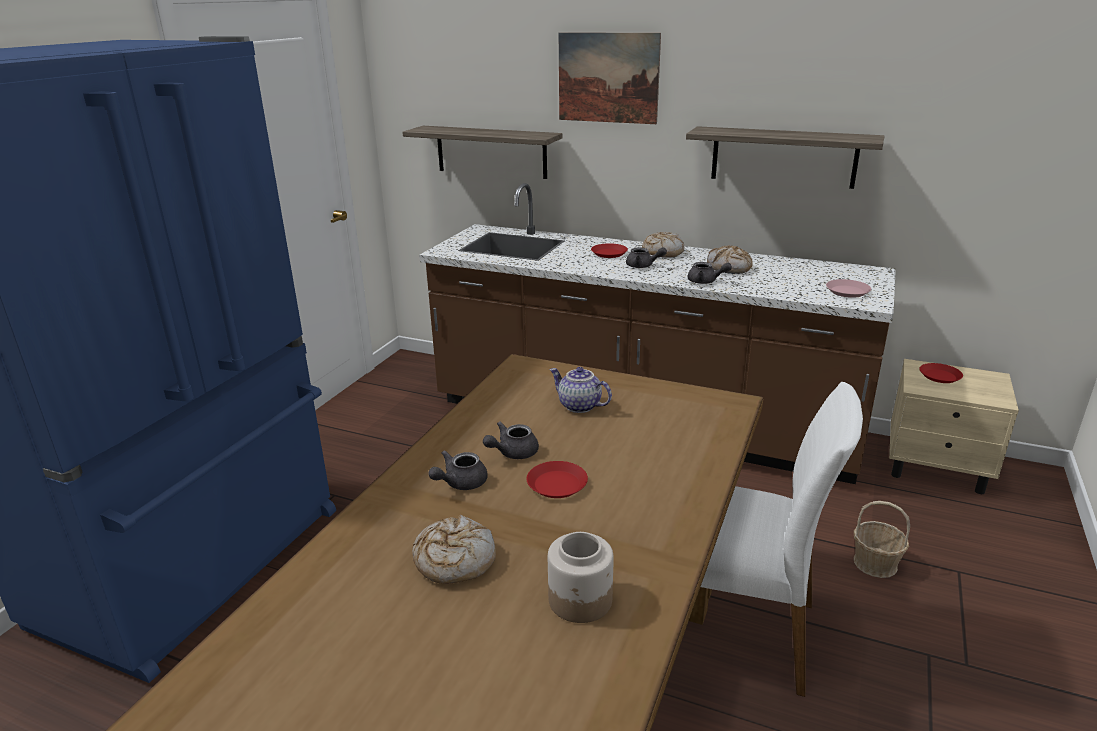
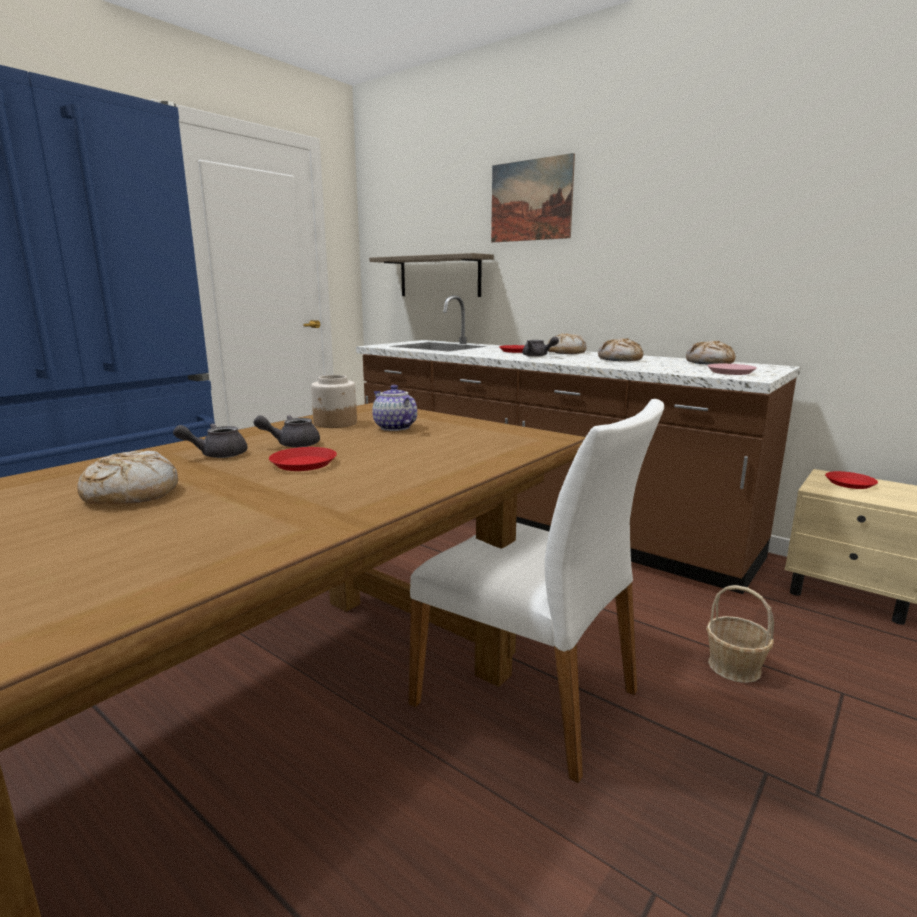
camera: 15 degrees right, 10 degrees down
jar [548,532,614,623] -> jar moved to [311,375,357,428]
shelf [686,126,885,189] -> none
grey teapot [688,262,732,284] -> none
none -> bread [686,341,736,365]

